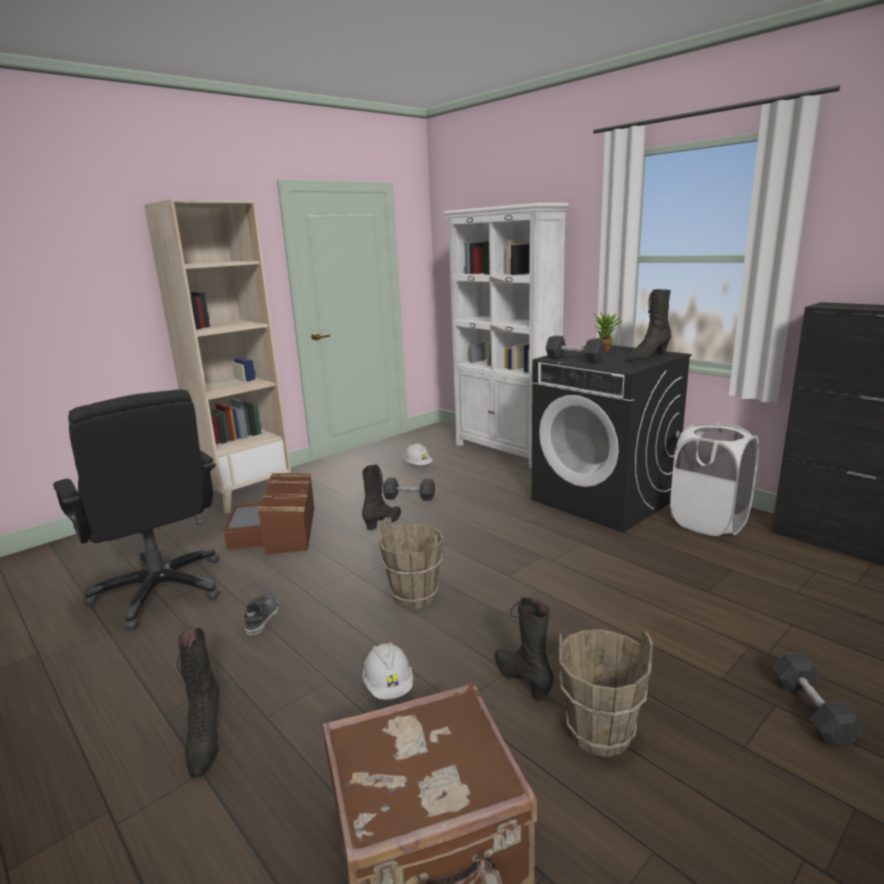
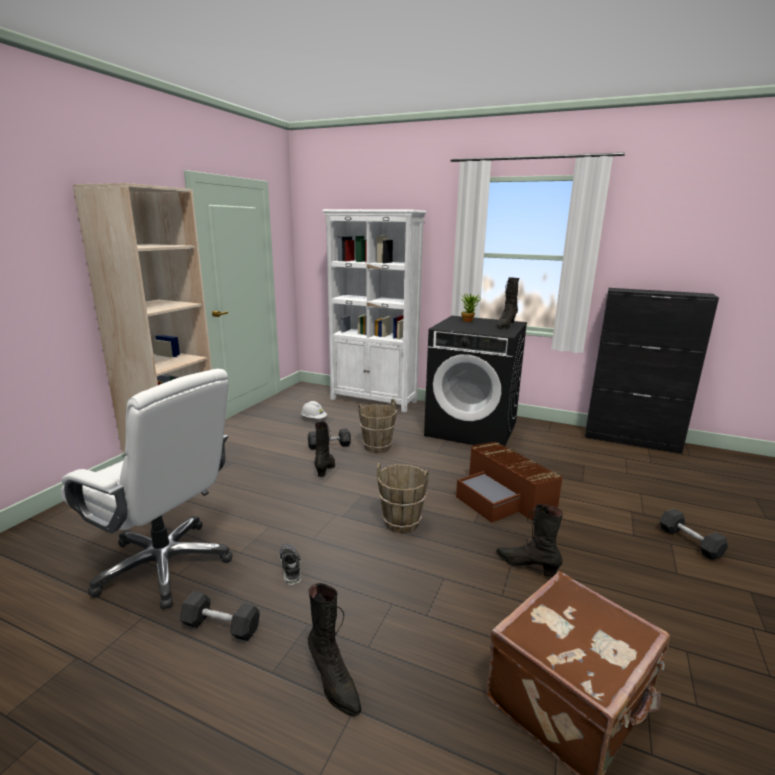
camera: 25 degrees left, 0 degrees up
black office chair [53,389,220,630] -> white office chair [61,369,233,609]
brown storage box [223,474,314,555] -> brown storage box moved to [456,442,563,523]
white hard hat [362,642,413,700] -> none
grey dumbbell [546,335,605,363] -> grey dumbbell moved to [180,591,260,641]
brown bucket [558,629,653,757] -> brown bucket moved to [358,399,397,453]
white laundry basket [670,423,759,536] -> none

